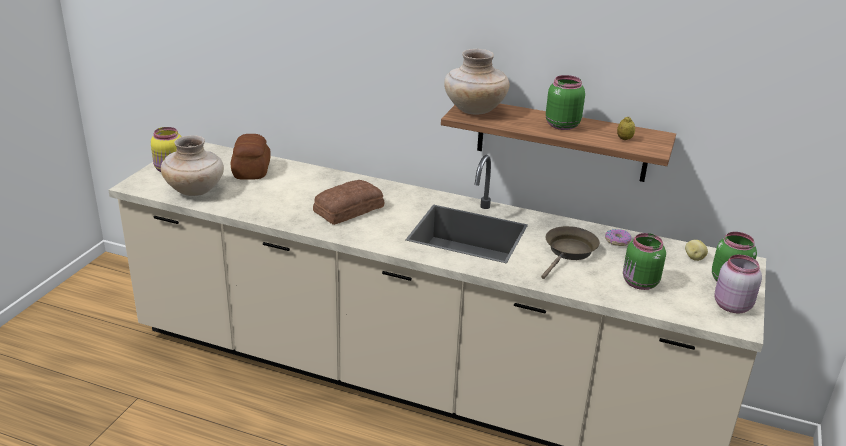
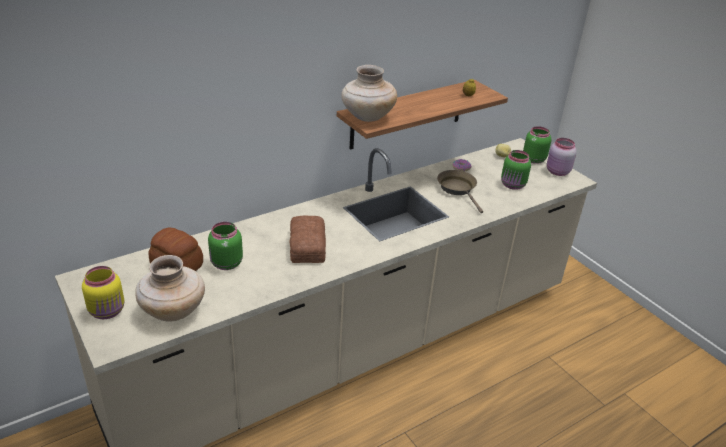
camera: 55 degrees left, 5 degrees up
green jar [546,75,585,130] -> green jar moved to [208,222,243,270]

